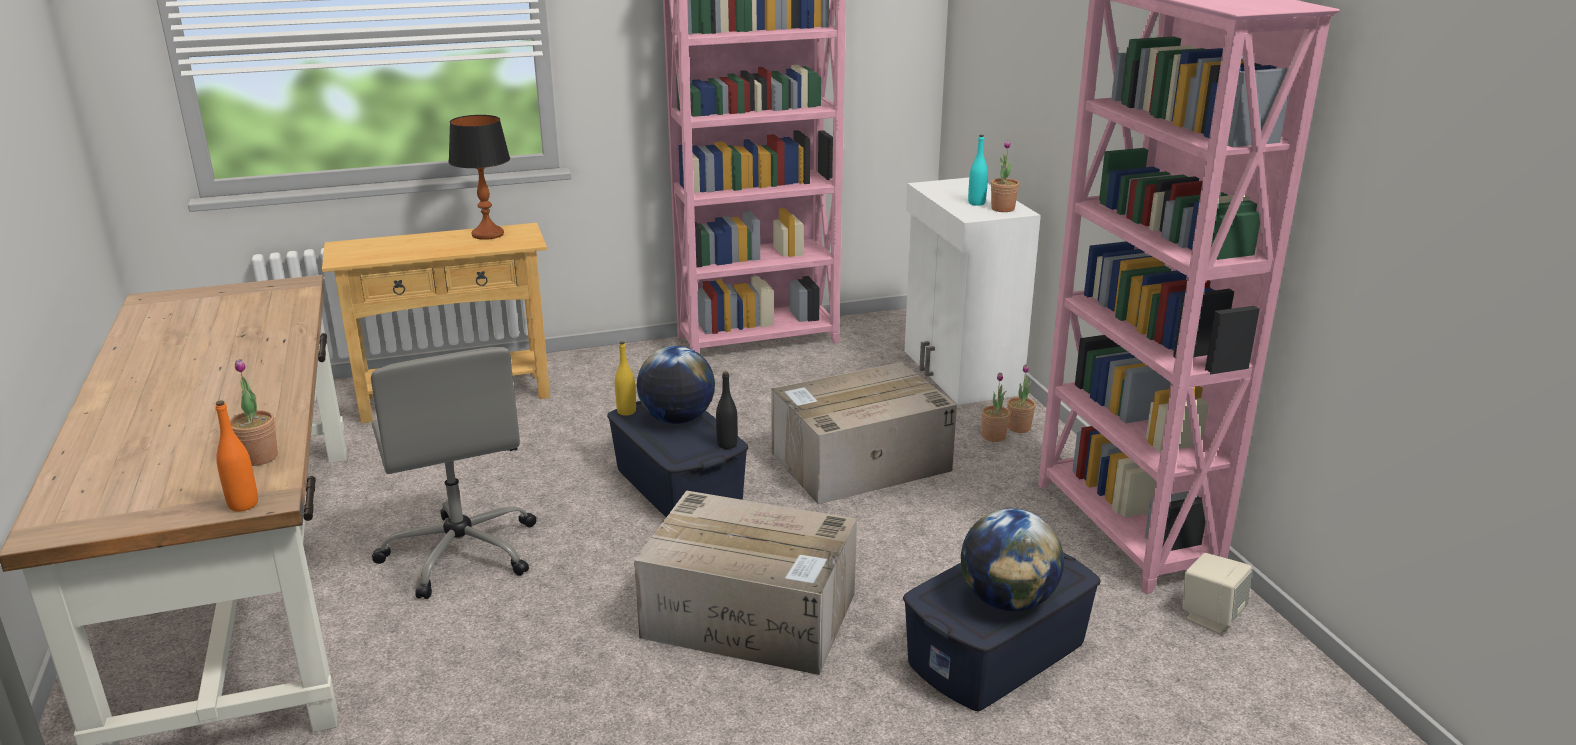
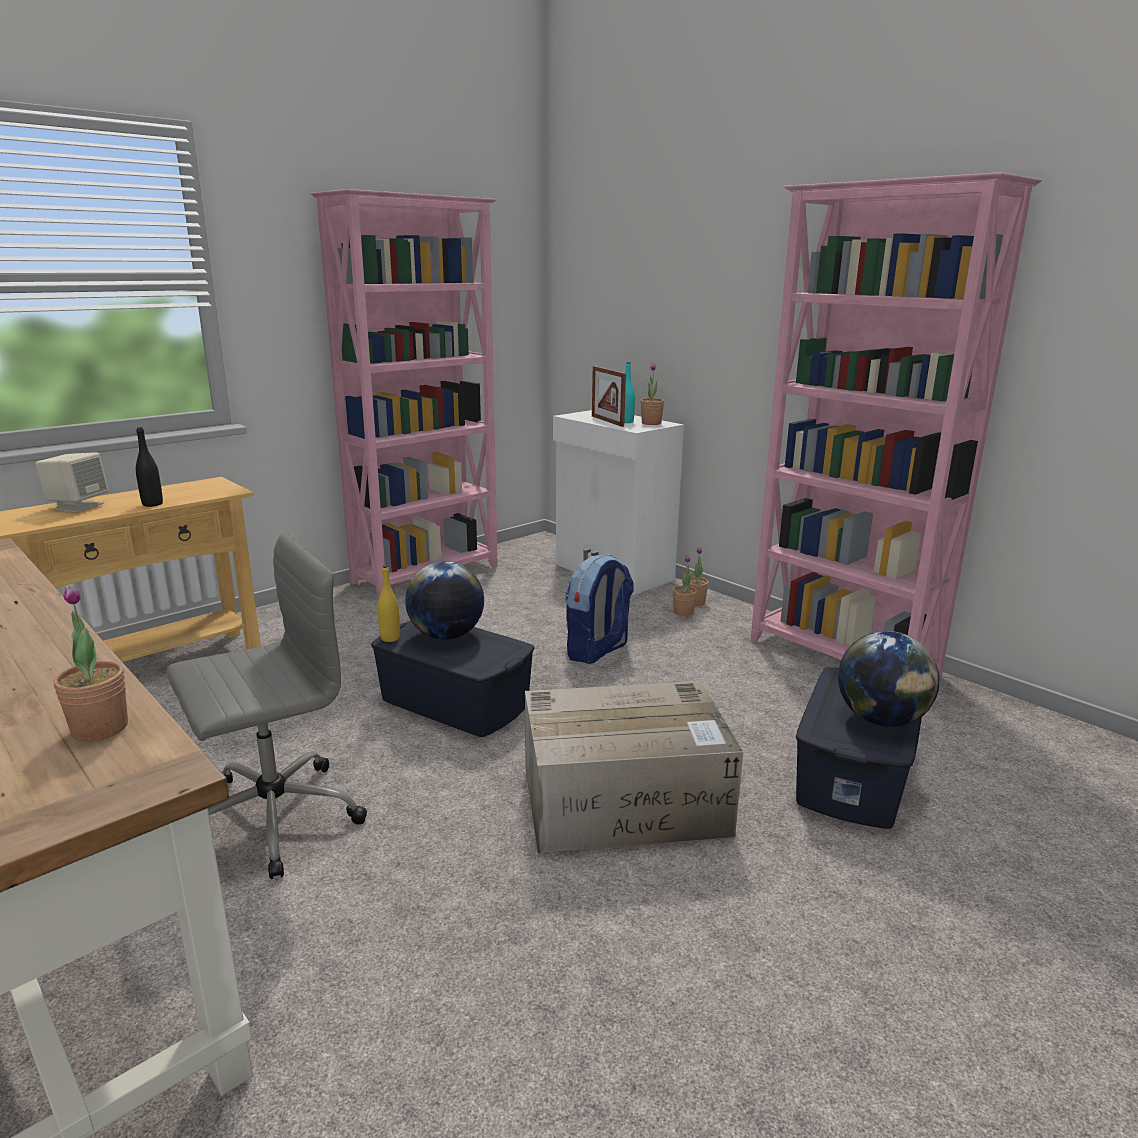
camera: 25 degrees left, 5 degrees down
orange bottle [215,400,258,511] -> none
grey office chair [371,347,536,599] -> grey office chair turned 75 degrees counterclockwise [167,533,367,879]
table lamp [448,115,510,240] -> none
black bottle [716,371,738,449] -> black bottle moved to [136,427,163,507]
cardboard box [771,362,957,504] -> backpack [565,554,634,664]
beige speaker [1183,553,1252,634] -> beige speaker moved to [35,453,109,512]
none -> picture frame [592,366,626,427]

